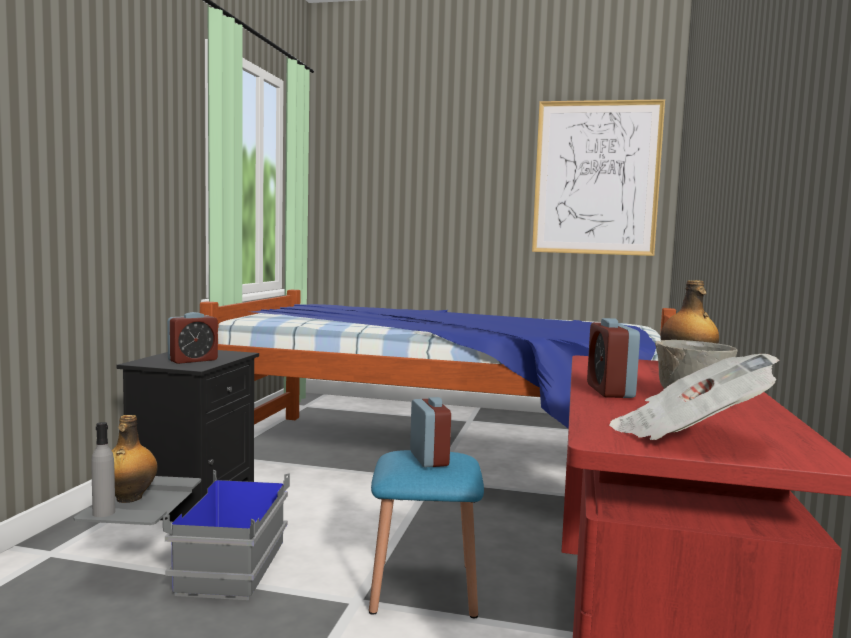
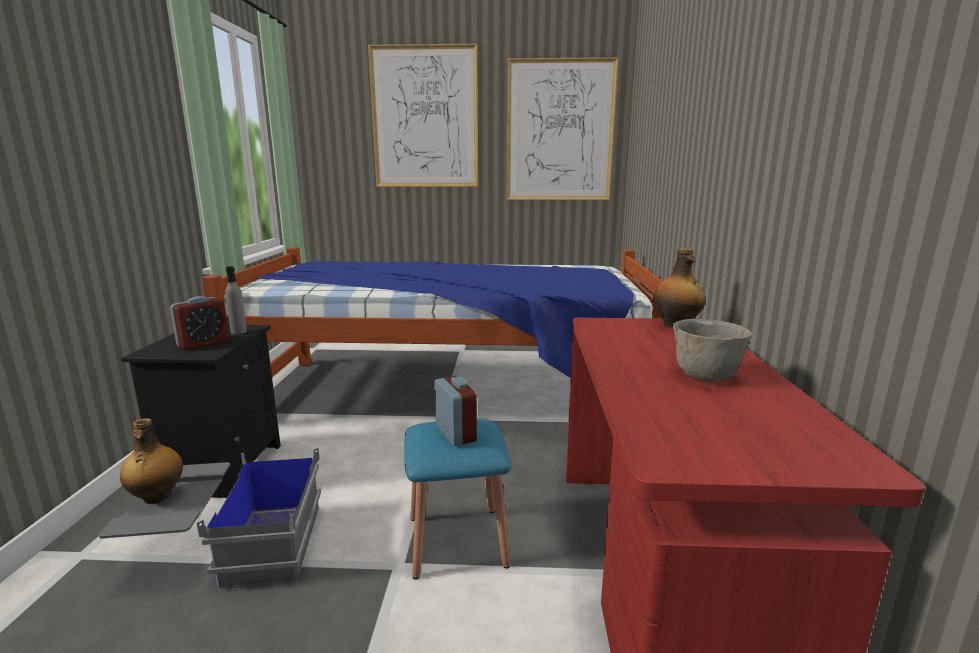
camera: 10 degrees left, 10 degrees up
grey bottle [91,422,115,517] -> grey bottle moved to [225,266,247,334]
alarm clock [587,318,640,398] -> none
newspaper [609,354,779,440] -> none
none -> picture [368,44,478,187]

